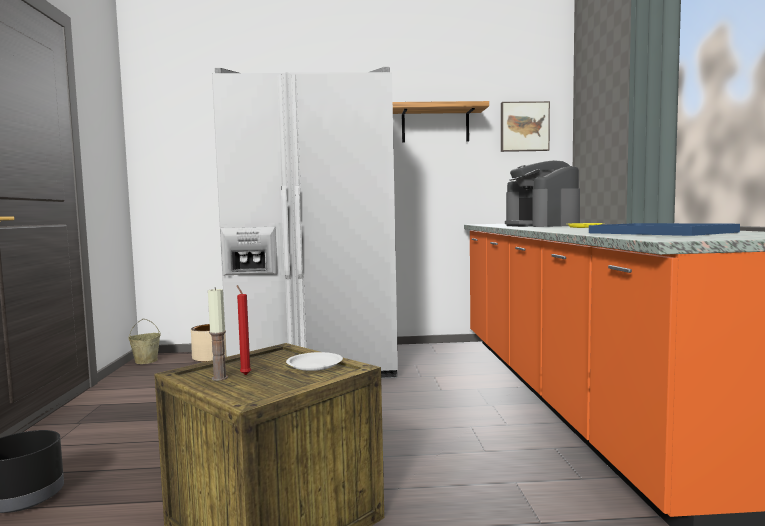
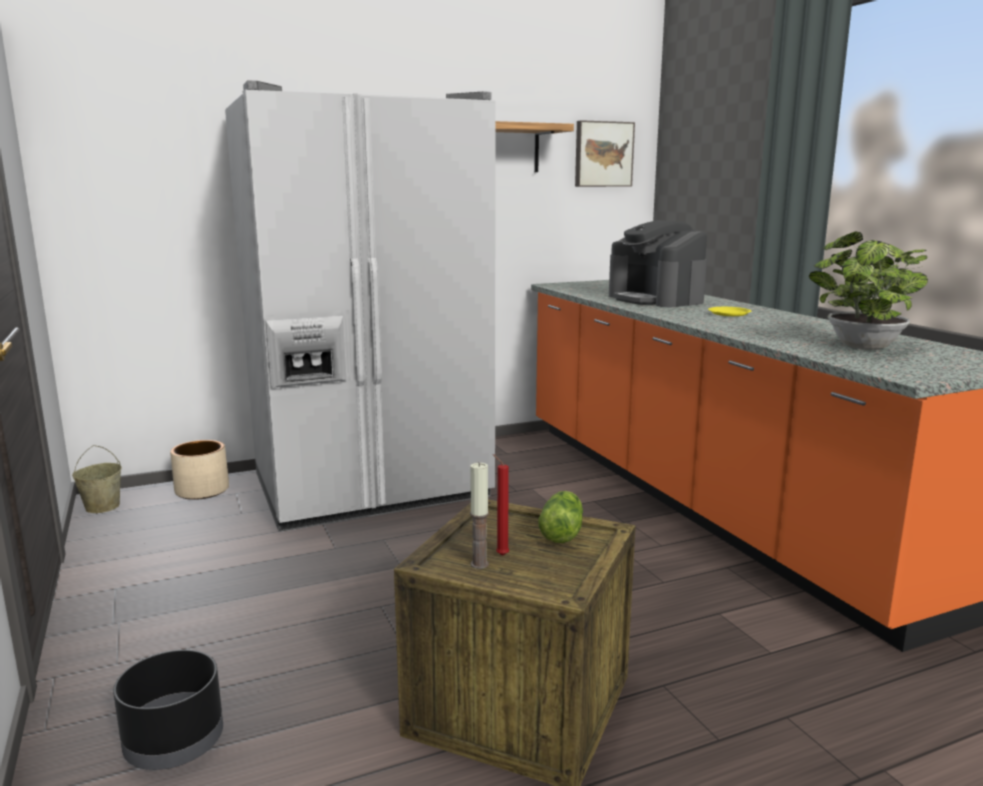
camera: 20 degrees left, 10 degrees up
white plate [286,352,343,371] -> lettuce [539,491,583,543]
blue tray [589,223,740,236] -> potted plant [809,232,928,350]

